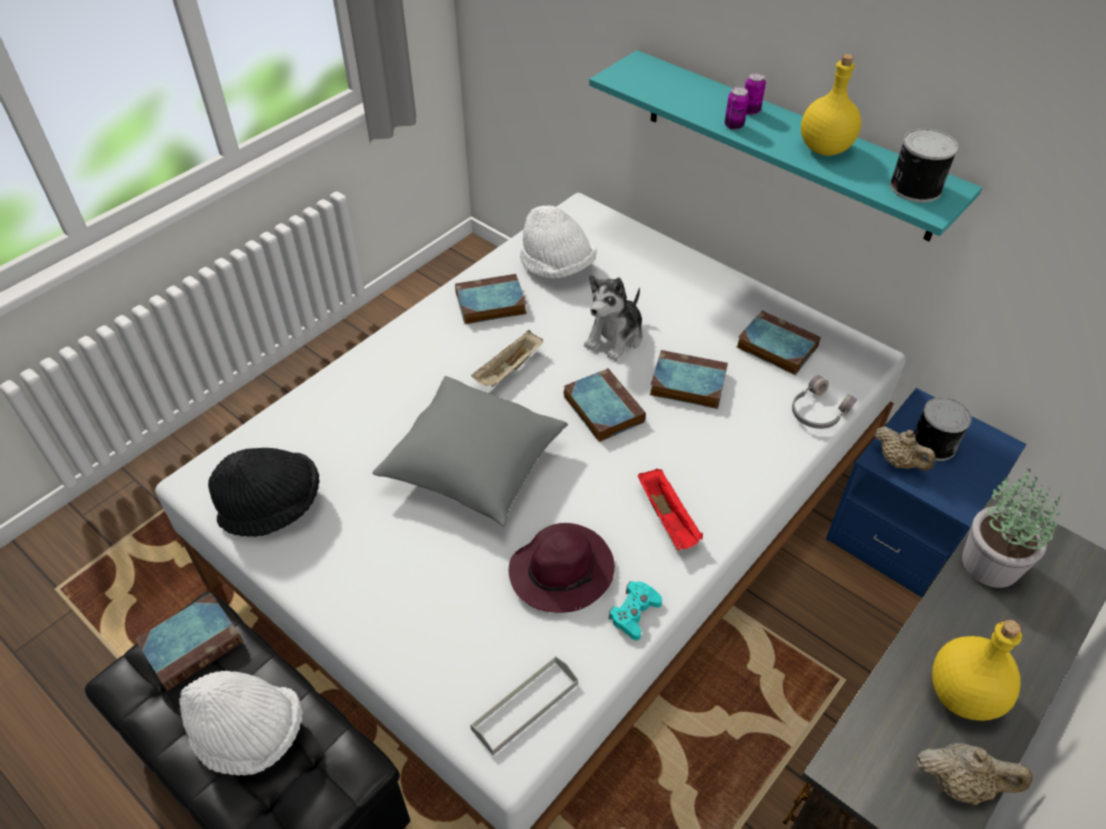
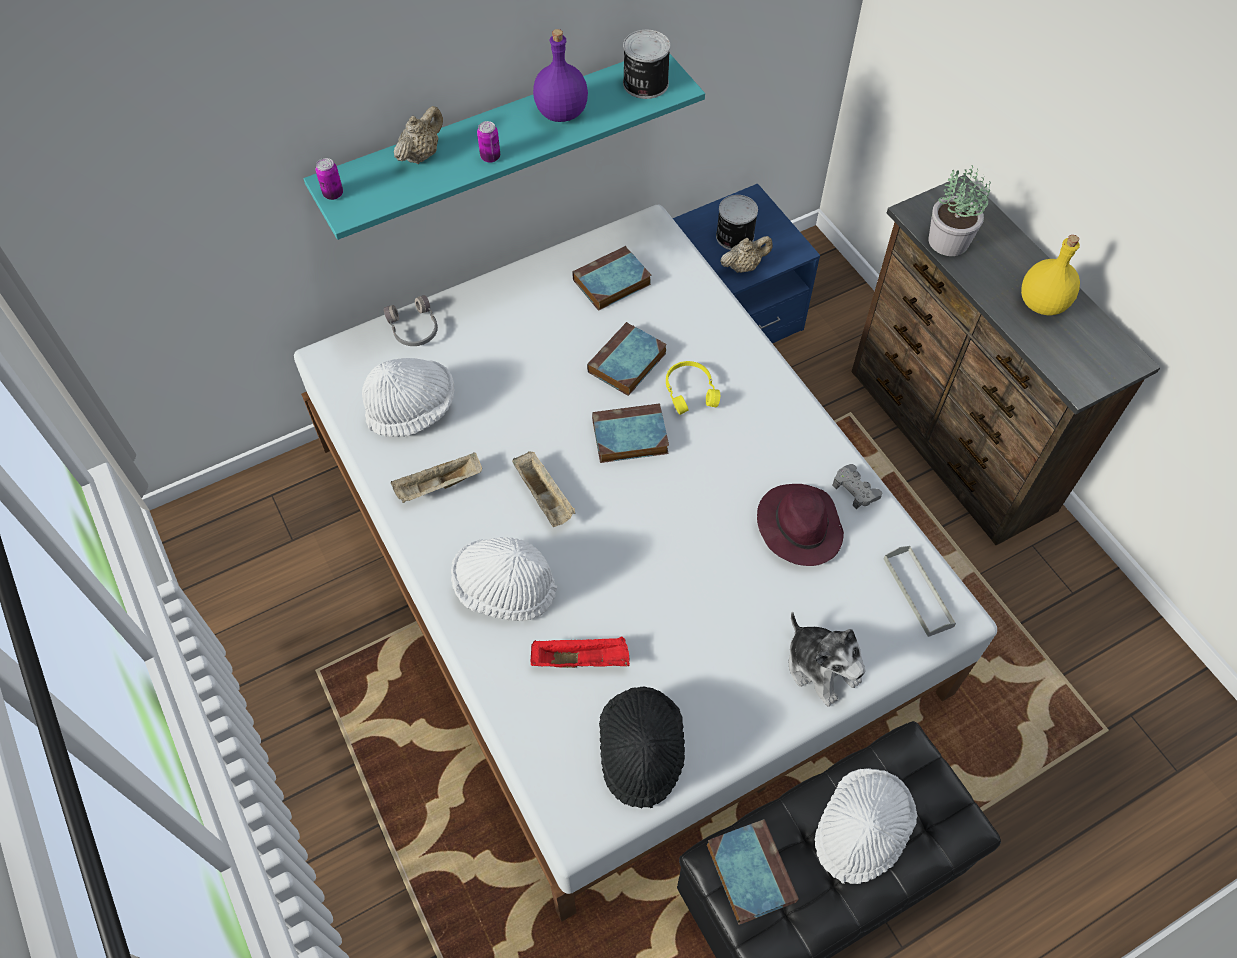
camera: 70 degrees left, 10 degrees up
grey pillow [372,376,568,527] -> none
book [455,274,527,324] -> beige tray [391,452,482,503]
plush toy [584,275,643,361] -> plush toy moved to [789,612,865,706]
turquoise game controller [609,581,662,640] -> grey game controller [832,464,882,509]
red tray [638,468,703,550] -> red tray moved to [531,636,630,668]
can [745,73,766,115] -> can moved to [315,158,343,200]
grey headphones [792,375,857,429] -> grey headphones moved to [384,295,438,346]
yellow bottle [801,54,861,156] -> purple bottle [533,29,588,122]
beige teapot [917,743,1033,805] -> beige teapot moved to [394,106,443,164]
none -> white hat [451,537,557,621]
none -> yellow headphones [666,361,720,415]

